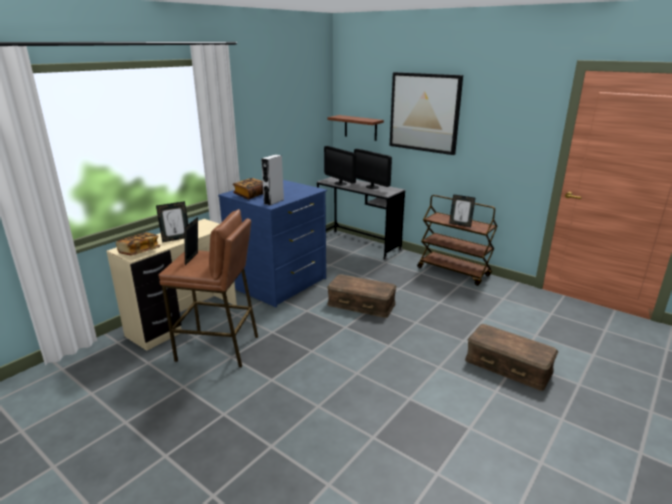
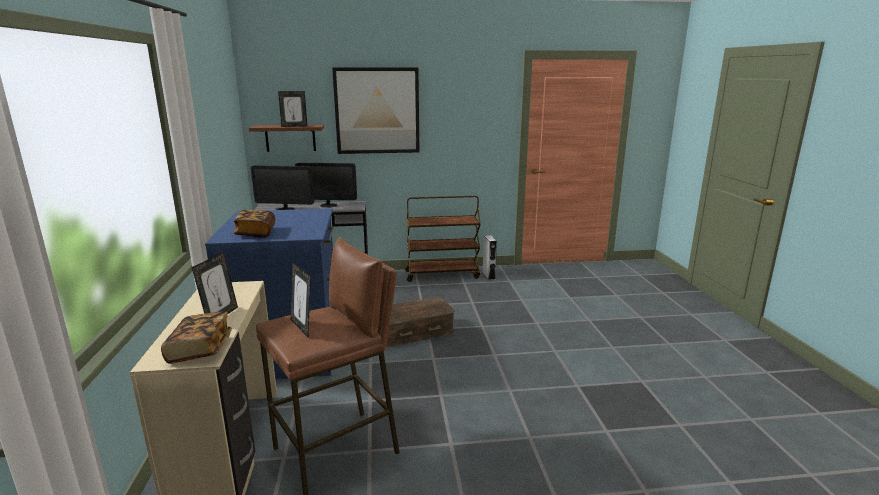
camera: 45 degrees left, 5 degrees down
grey speaker [261,154,284,206] -> grey speaker moved to [483,235,497,280]
picture frame [449,194,475,227] -> picture frame moved to [278,91,307,127]
brown storage box [465,324,558,391] -> none

